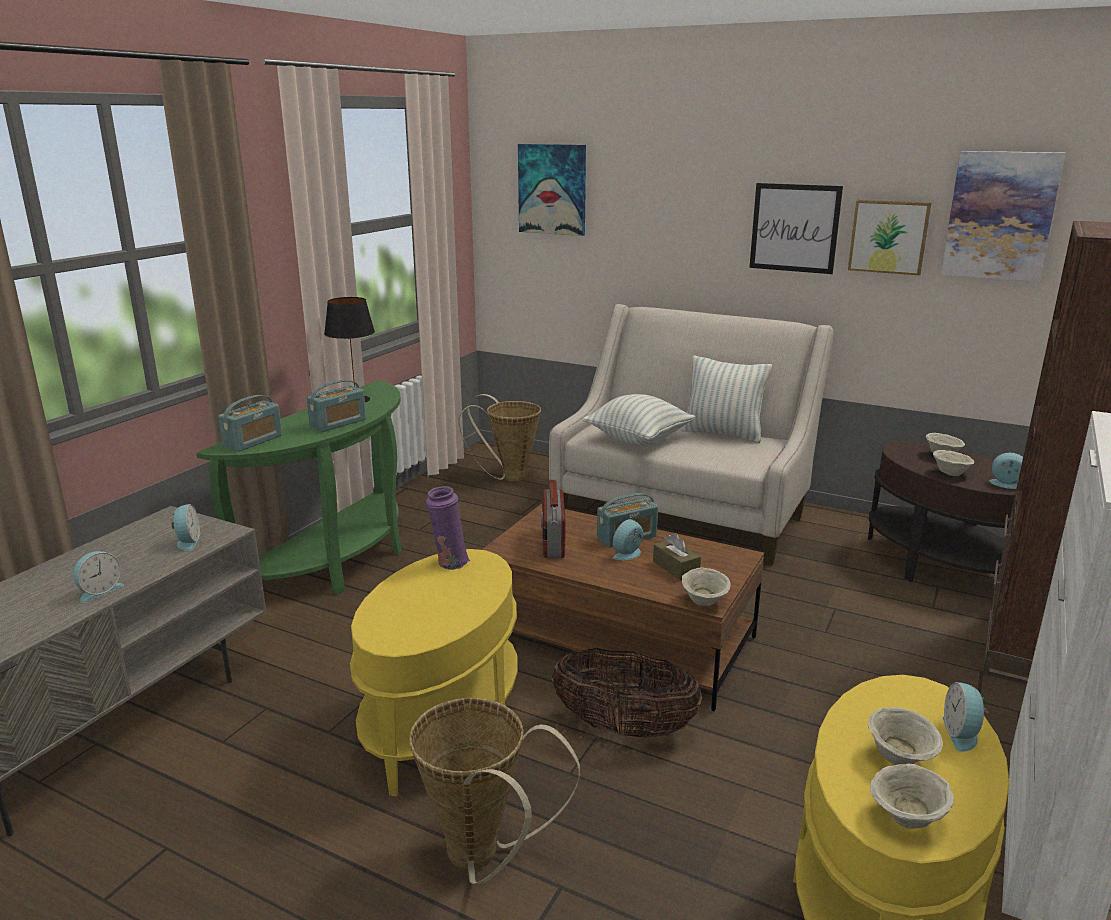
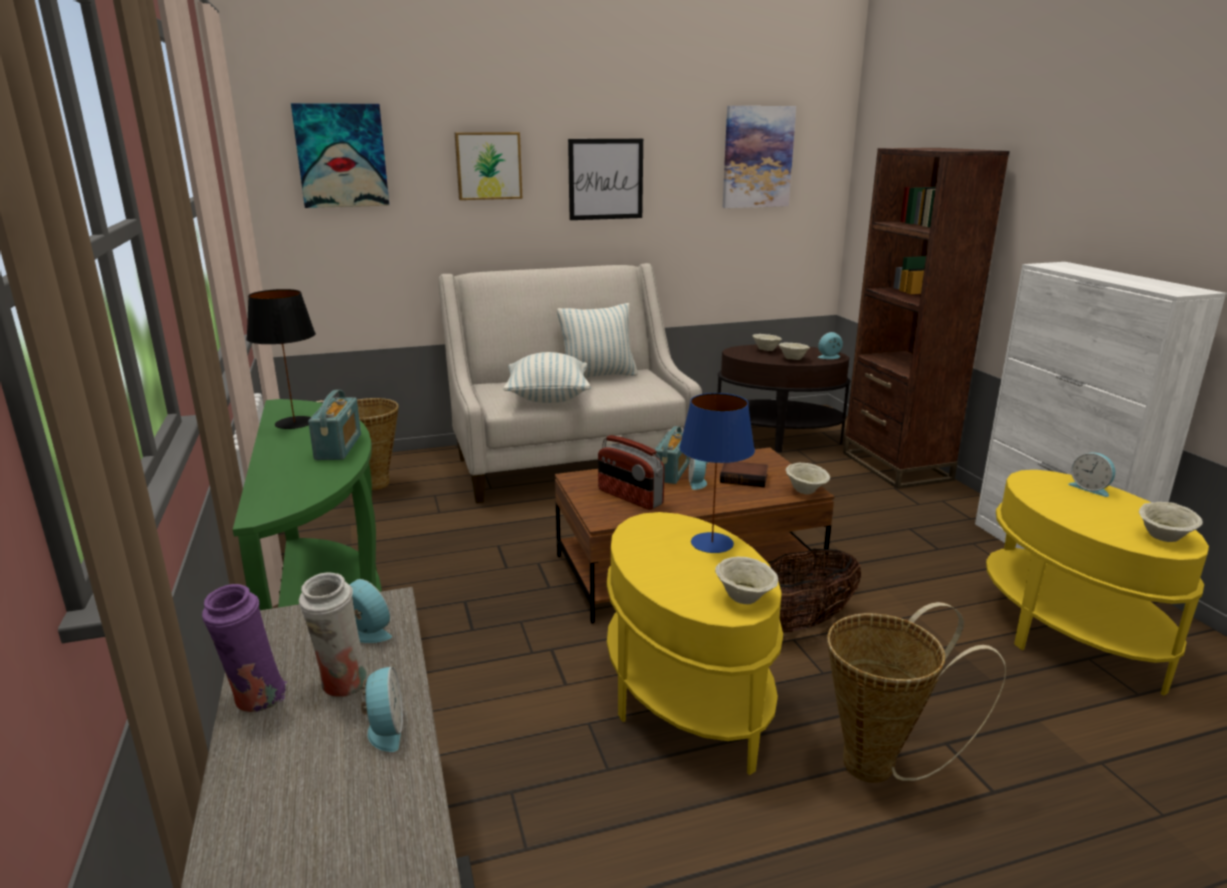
camera: 45 degrees left, 0 degrees up
radio [218,395,282,452] -> none
purple vase [426,486,470,570] -> purple vase moved to [202,584,287,712]
brown tissue box [653,533,701,580] -> book [720,462,768,487]
picture [848,200,931,275] -> picture moved to [455,132,522,200]
beige bowl [868,707,943,765] -> beige bowl moved to [715,557,778,604]
none -> white vase [299,572,370,697]
none -> blue table lamp [679,393,755,553]

